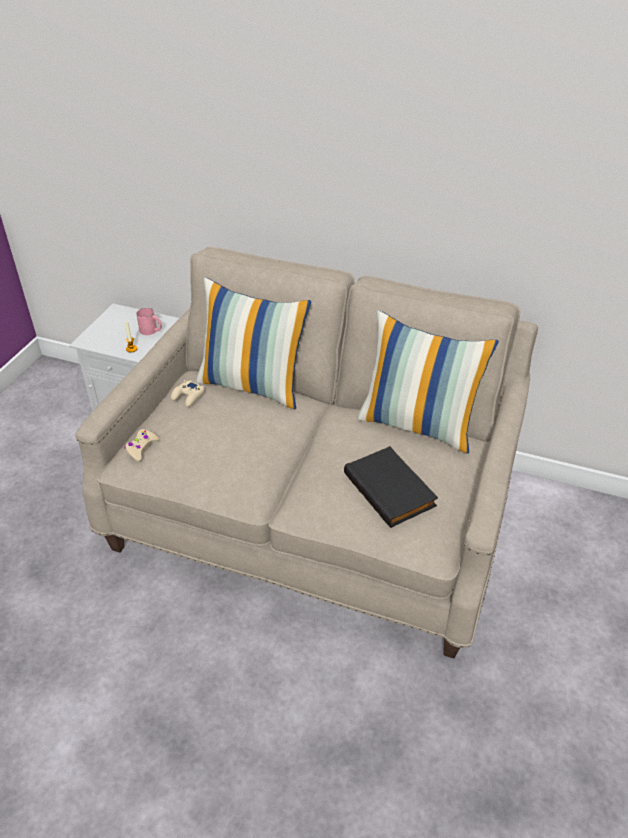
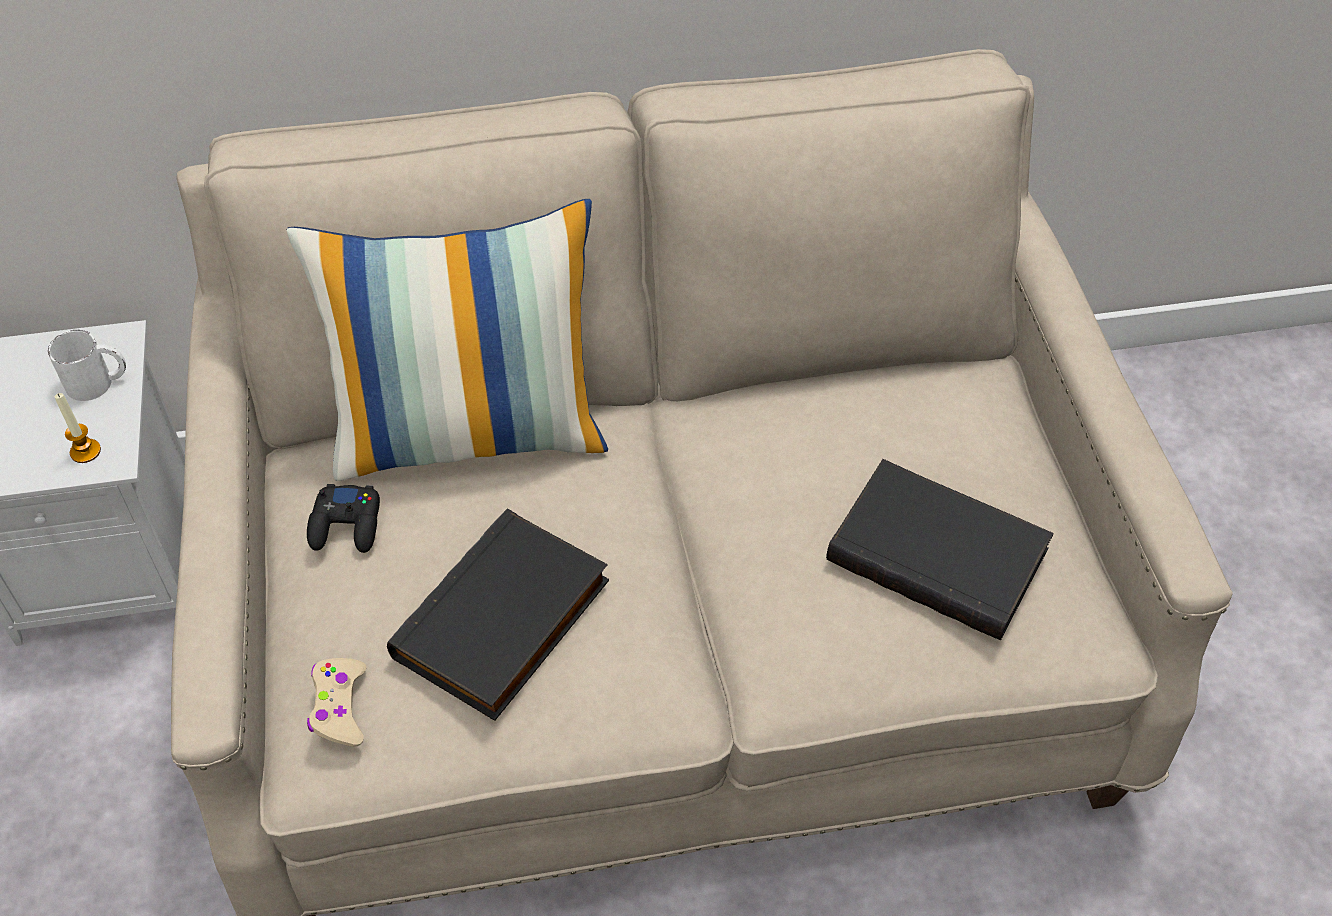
camera: 30 degrees left, 10 degrees up
pink mug [136,308,162,335] -> white mug [48,330,126,401]
beige game controller [171,380,205,407] -> black game controller [307,484,380,553]
pillow [357,310,499,454] -> none
none -> black book [387,508,609,721]

